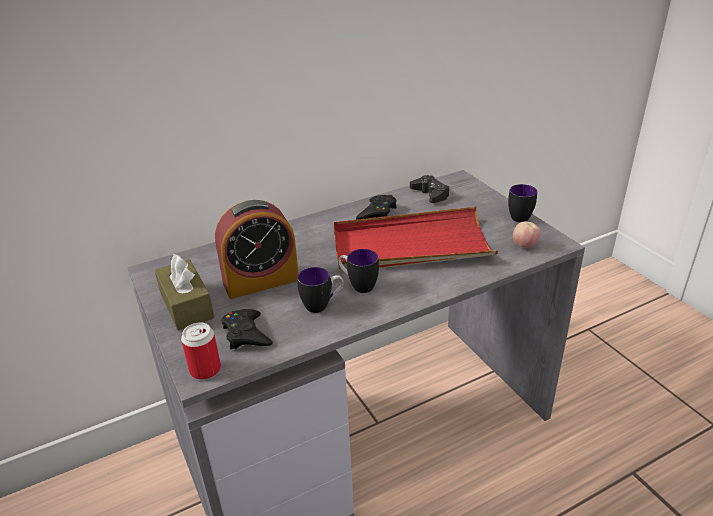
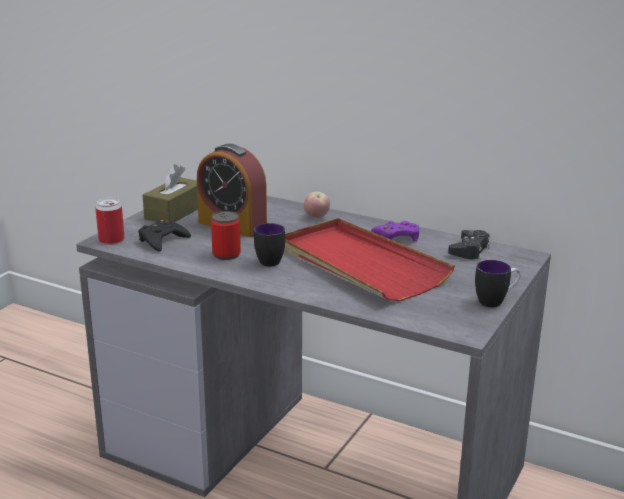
camera: 55 degrees right, 10 degrees down
mug [297,267,344,313] -> can [211,211,241,260]
black game controller [356,195,397,220] -> purple game controller [371,221,419,242]
apple [513,221,540,248] -> apple moved to [304,192,330,218]

